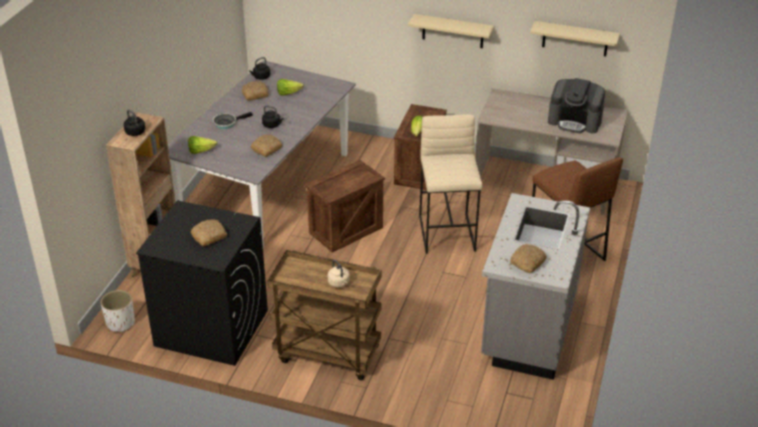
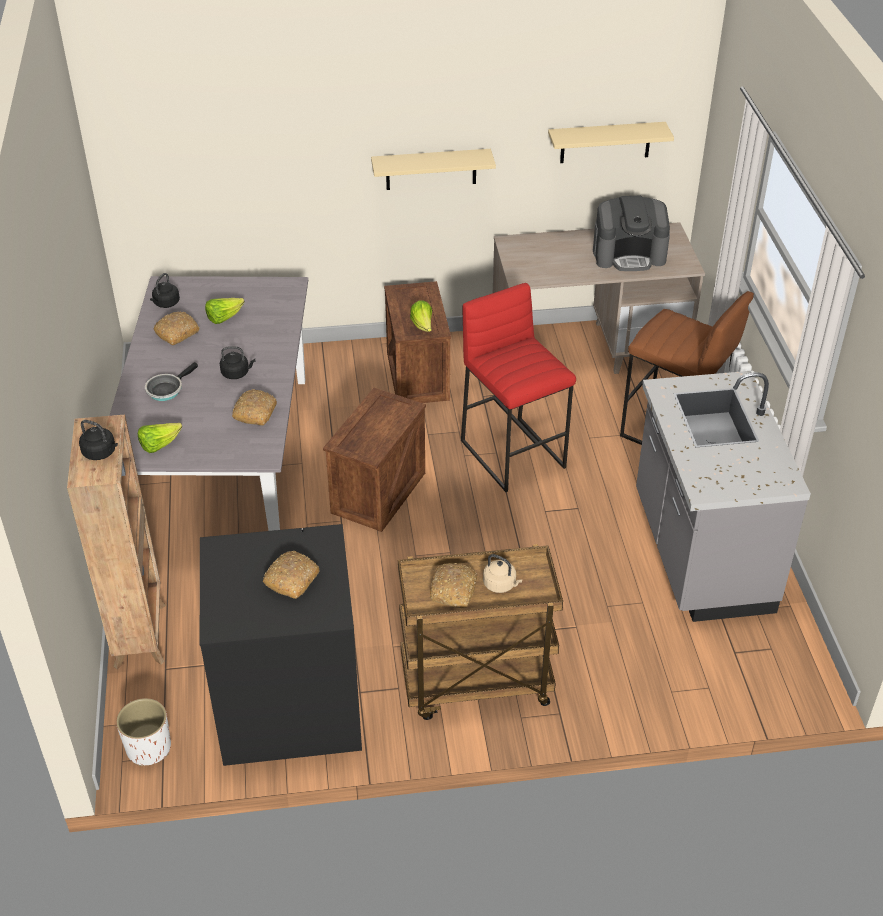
camera: 25 degrees left, 5 degrees up
beige stool [419,114,482,254] -> red stool [461,283,576,492]
bread [510,244,547,273] -> bread moved to [430,563,477,608]

